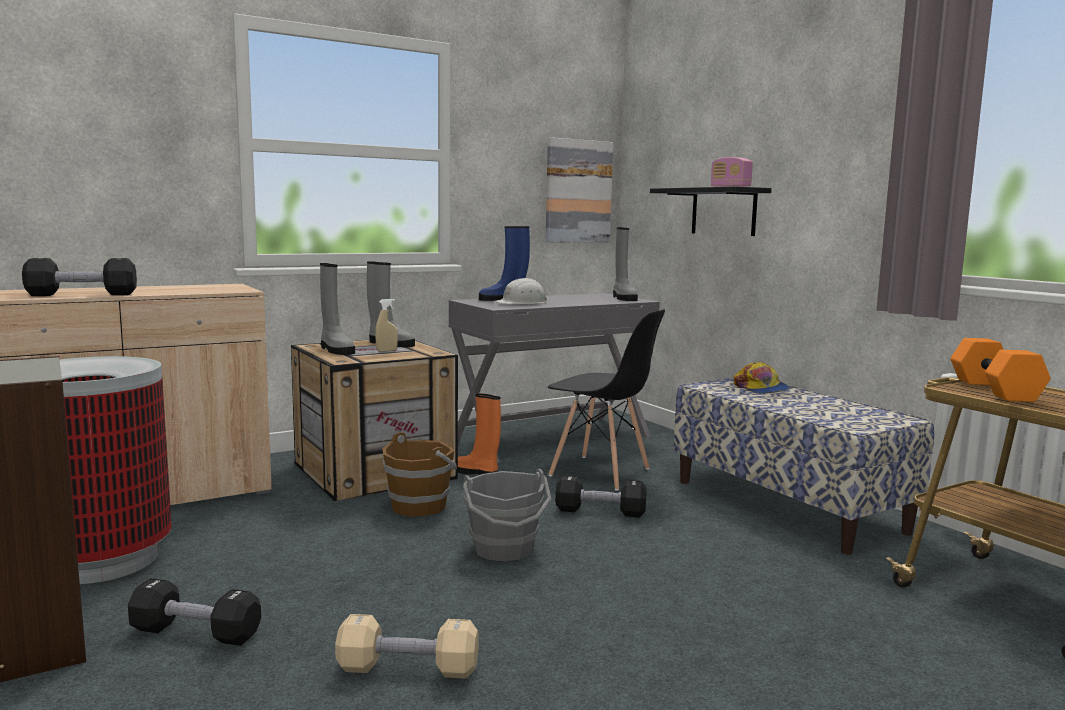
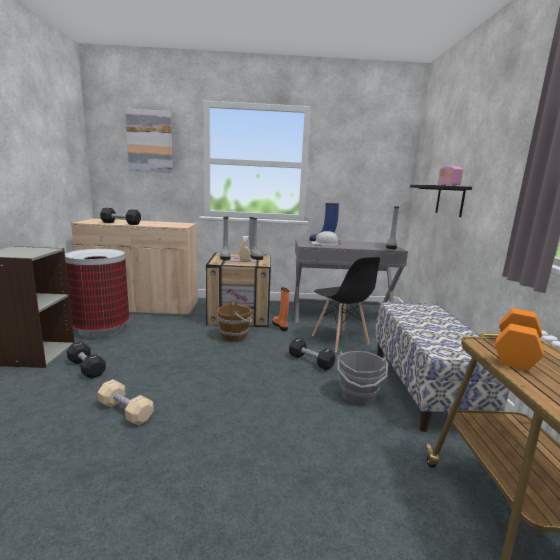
camera: 30 degrees right, 5 degrees up
grey bucket [463,469,552,561] -> grey bucket moved to [337,351,388,405]
picture [546,137,613,242] -> picture moved to [125,109,173,173]
cap [733,362,789,394] -> none

